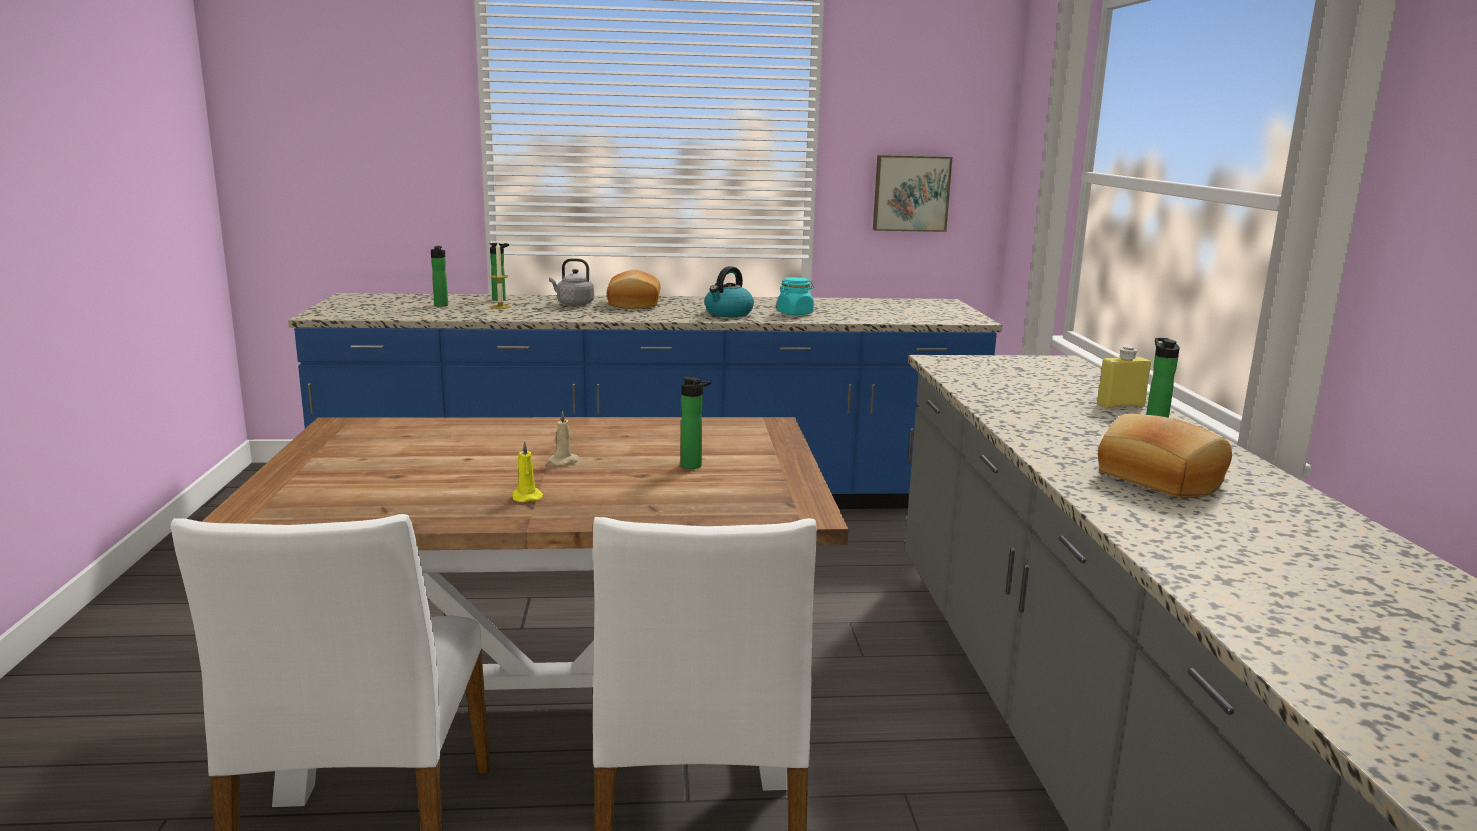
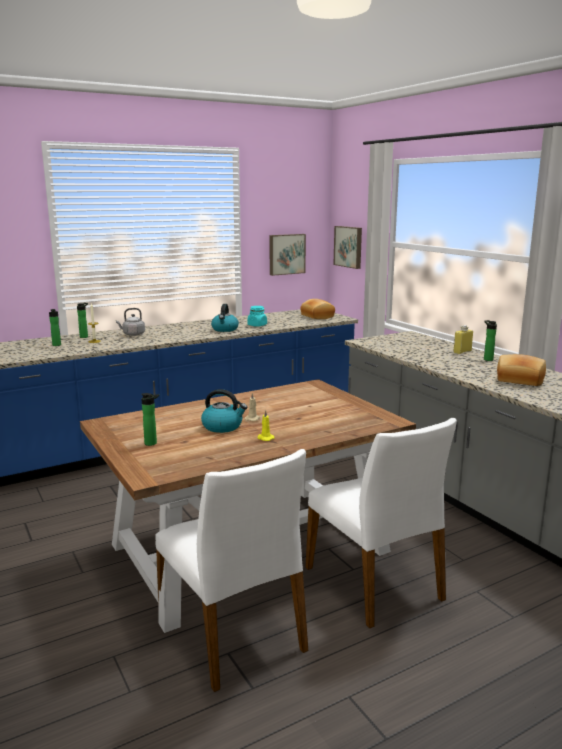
camera: 25 degrees left, 0 degrees up
bread [607,270,660,309] -> bread moved to [300,299,335,319]
bottle [681,376,711,469] -> bottle moved to [141,393,159,446]
none -> kettle [201,389,247,433]
none -> picture [334,226,362,269]

